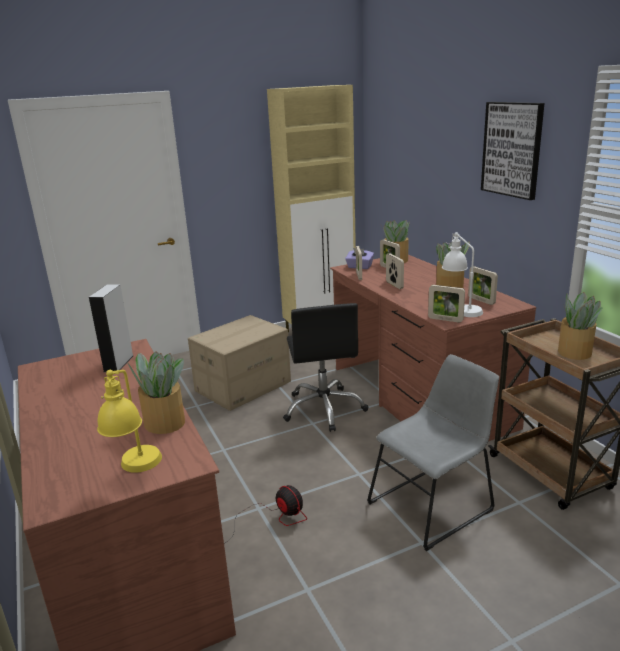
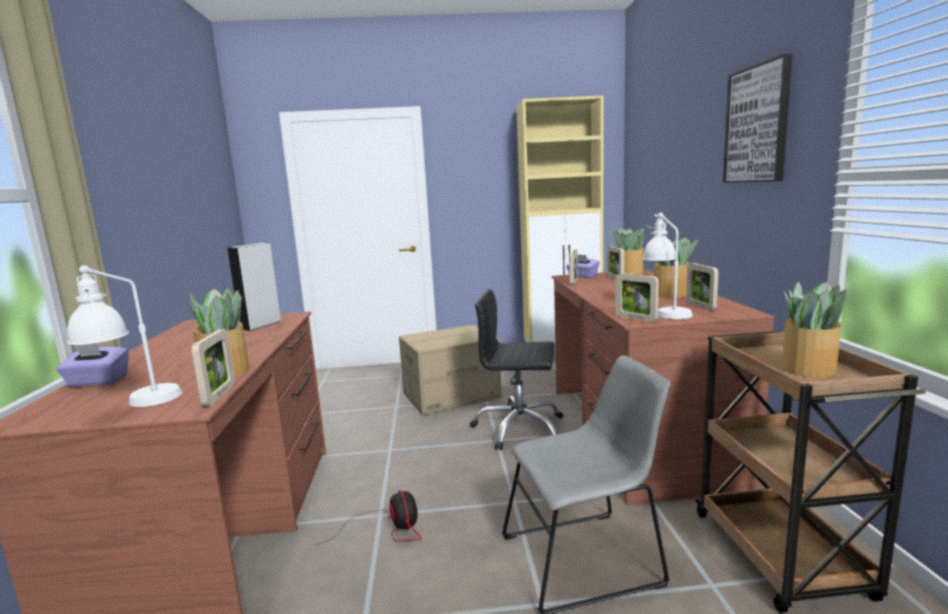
camera: 20 degrees right, 10 degrees down
yellow table lamp [97,370,162,473] -> white table lamp [67,265,182,407]
black office chair [283,303,368,432] -> black office chair turned 90 degrees clockwise [470,289,563,450]
picture frame [386,253,404,289] -> picture frame moved to [192,329,235,406]
none -> purple tissue box [56,343,129,387]

